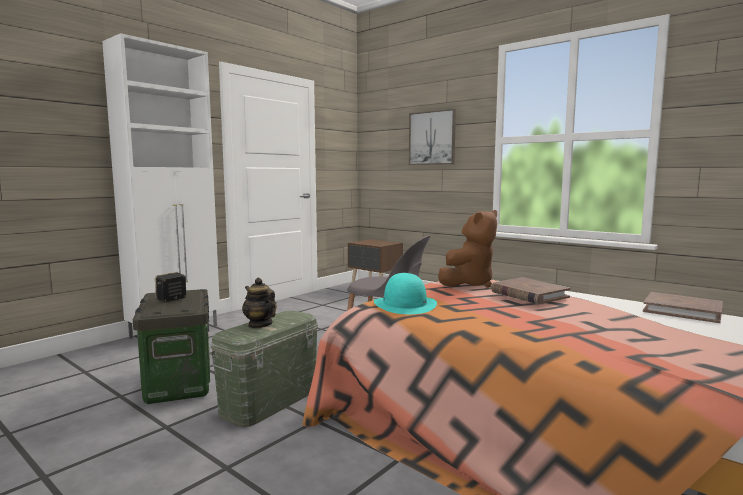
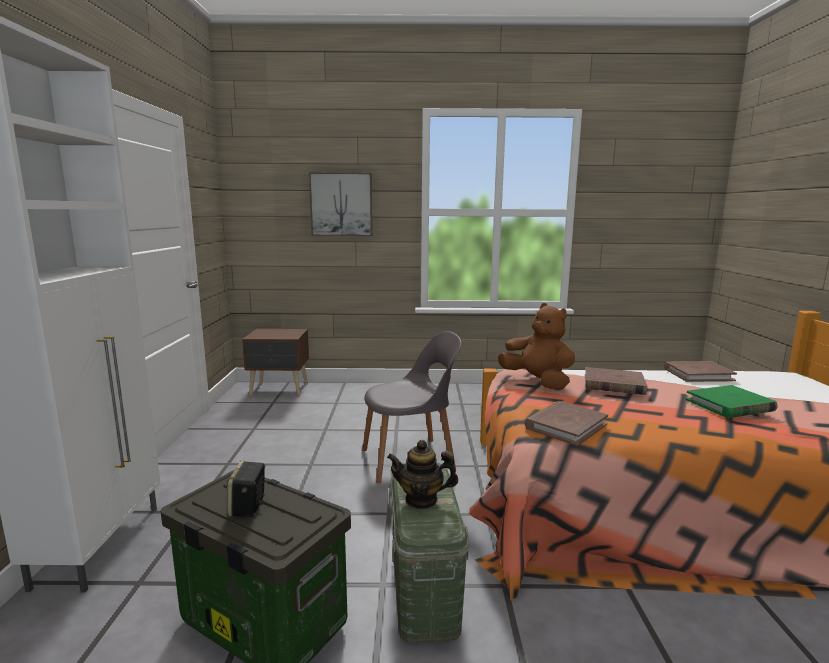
camera: 40 degrees left, 5 degrees up
turquoise hat [374,273,437,314] -> brown book [525,401,608,446]
brown plush toy [438,210,497,288] -> brown plush toy turned 45 degrees counterclockwise [498,303,575,390]
none -> green book [686,385,778,418]

